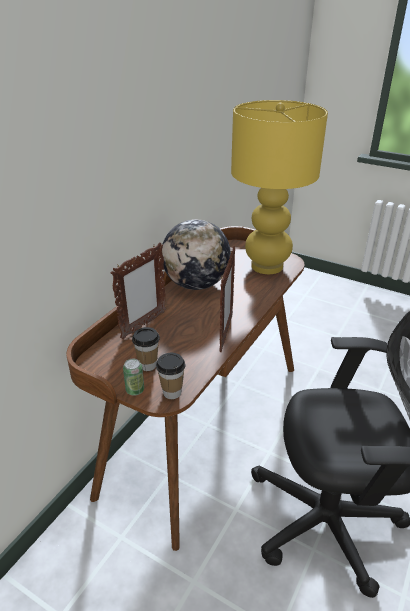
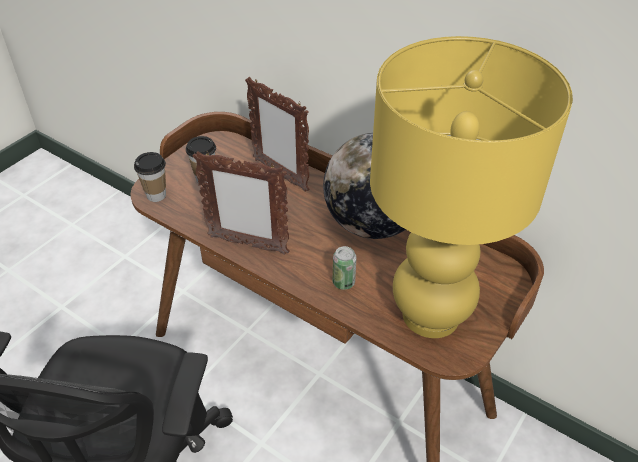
camera: 95 degrees right, 10 degrees up
can [123,359,144,396] -> can moved to [333,246,357,290]

